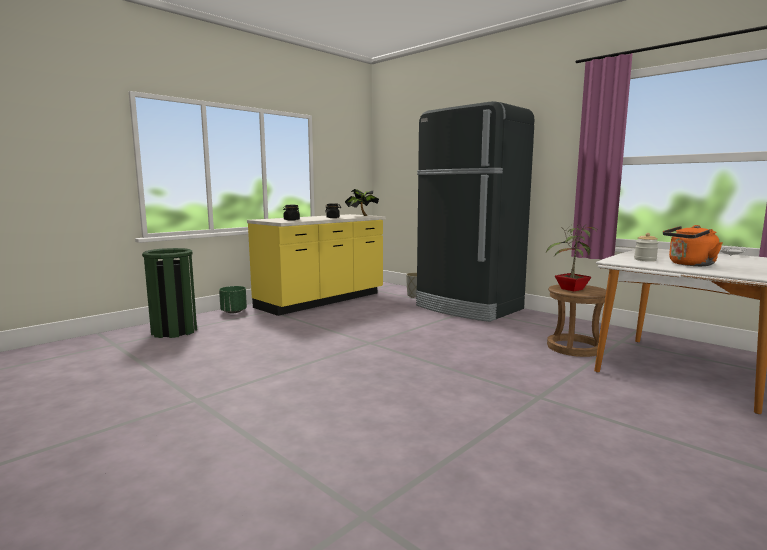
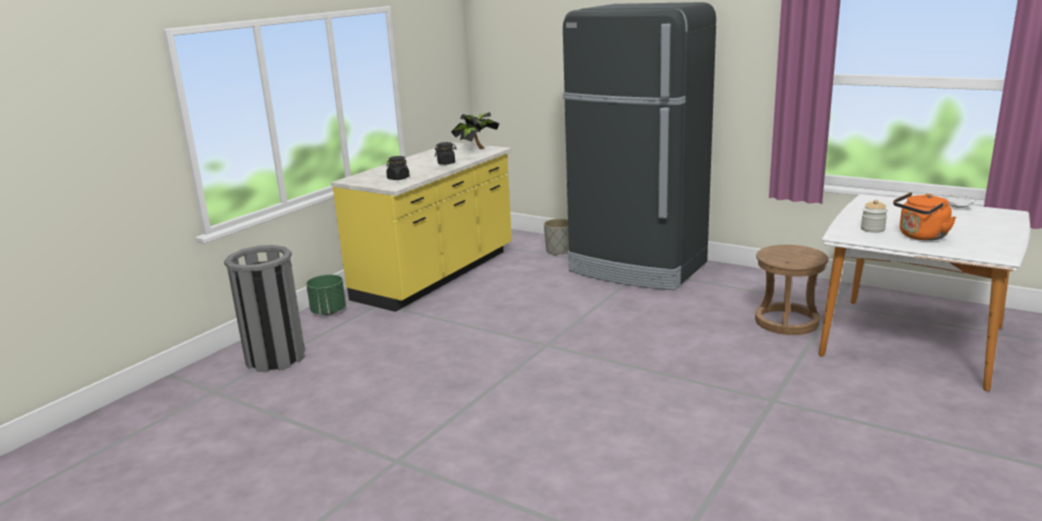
camera: 10 degrees left, 10 degrees up
green trash can [142,248,197,338] -> grey trash can [224,245,305,372]
potted plant [546,224,597,291] -> none

